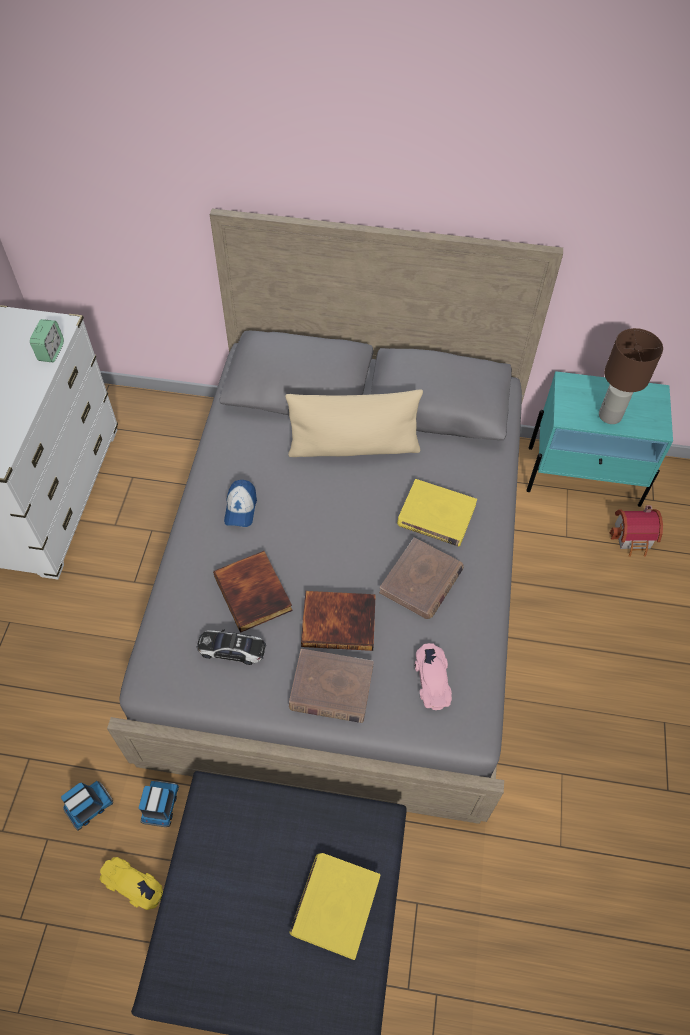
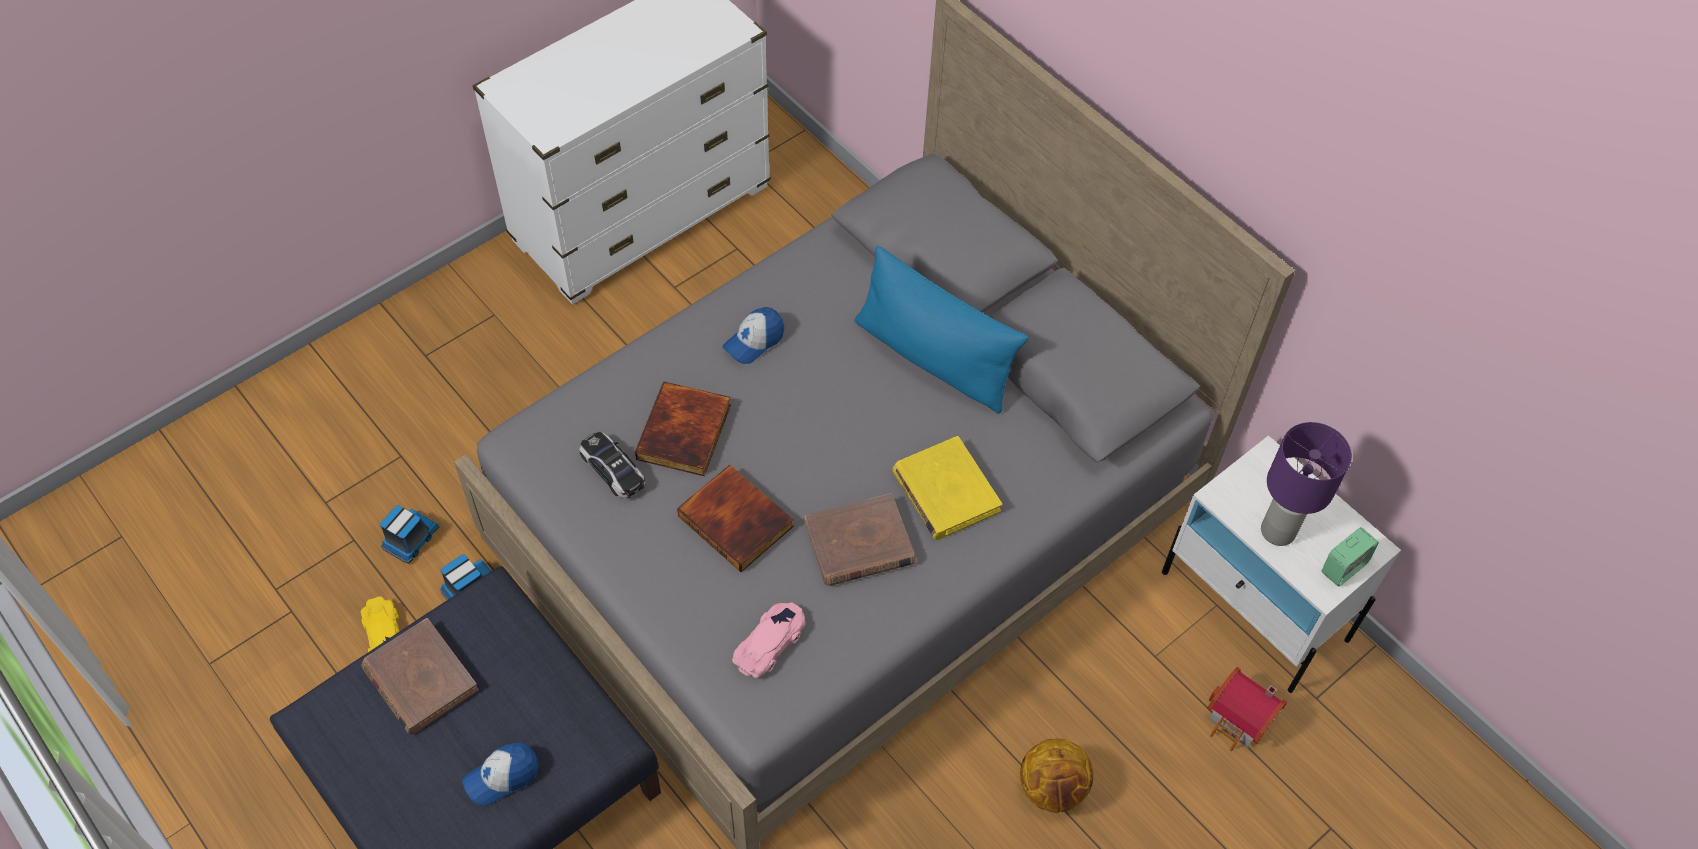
camera: 40 degrees right, 0 degrees up
alarm clock [30,319,64,362] -> alarm clock moved to [1322,527,1379,587]
toy truck [61,781,113,830] -> toy truck turned 60 degrees counterclockwise [380,505,439,563]
beige pillow [285,390,423,457] -> blue pillow [855,246,1028,414]
brown book [289,649,374,723] -> brown book moved to [362,618,479,734]
yellow book [290,853,380,960] -> cap [462,742,538,805]
turquoise nightstand [526,371,673,507] -> white nightstand [1162,435,1401,693]
brown table lamp [599,328,663,424] -> purple table lamp [1261,422,1352,546]
none -> basketball [1020,738,1094,813]

